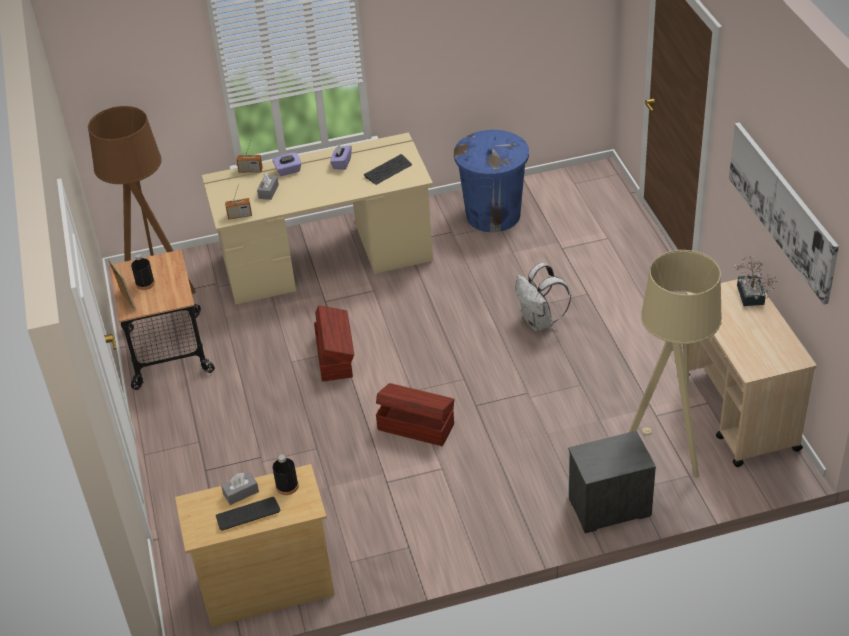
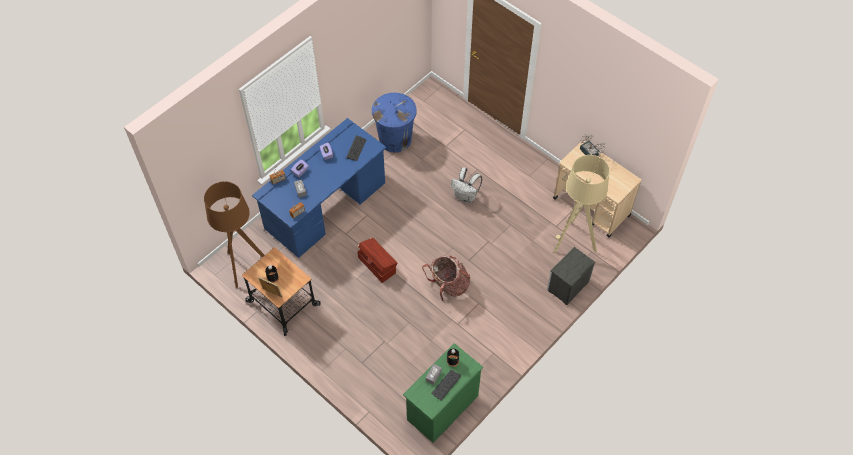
camera: 35 degrees left, 15 degrees up
beige dresser [175,464,335,627] -> green dresser [403,343,483,443]
beige desk [202,132,433,304] -> blue desk [252,118,387,258]
brown storage box [376,383,454,446] -> backpack [422,255,471,302]
picture [729,123,839,305] -> none

